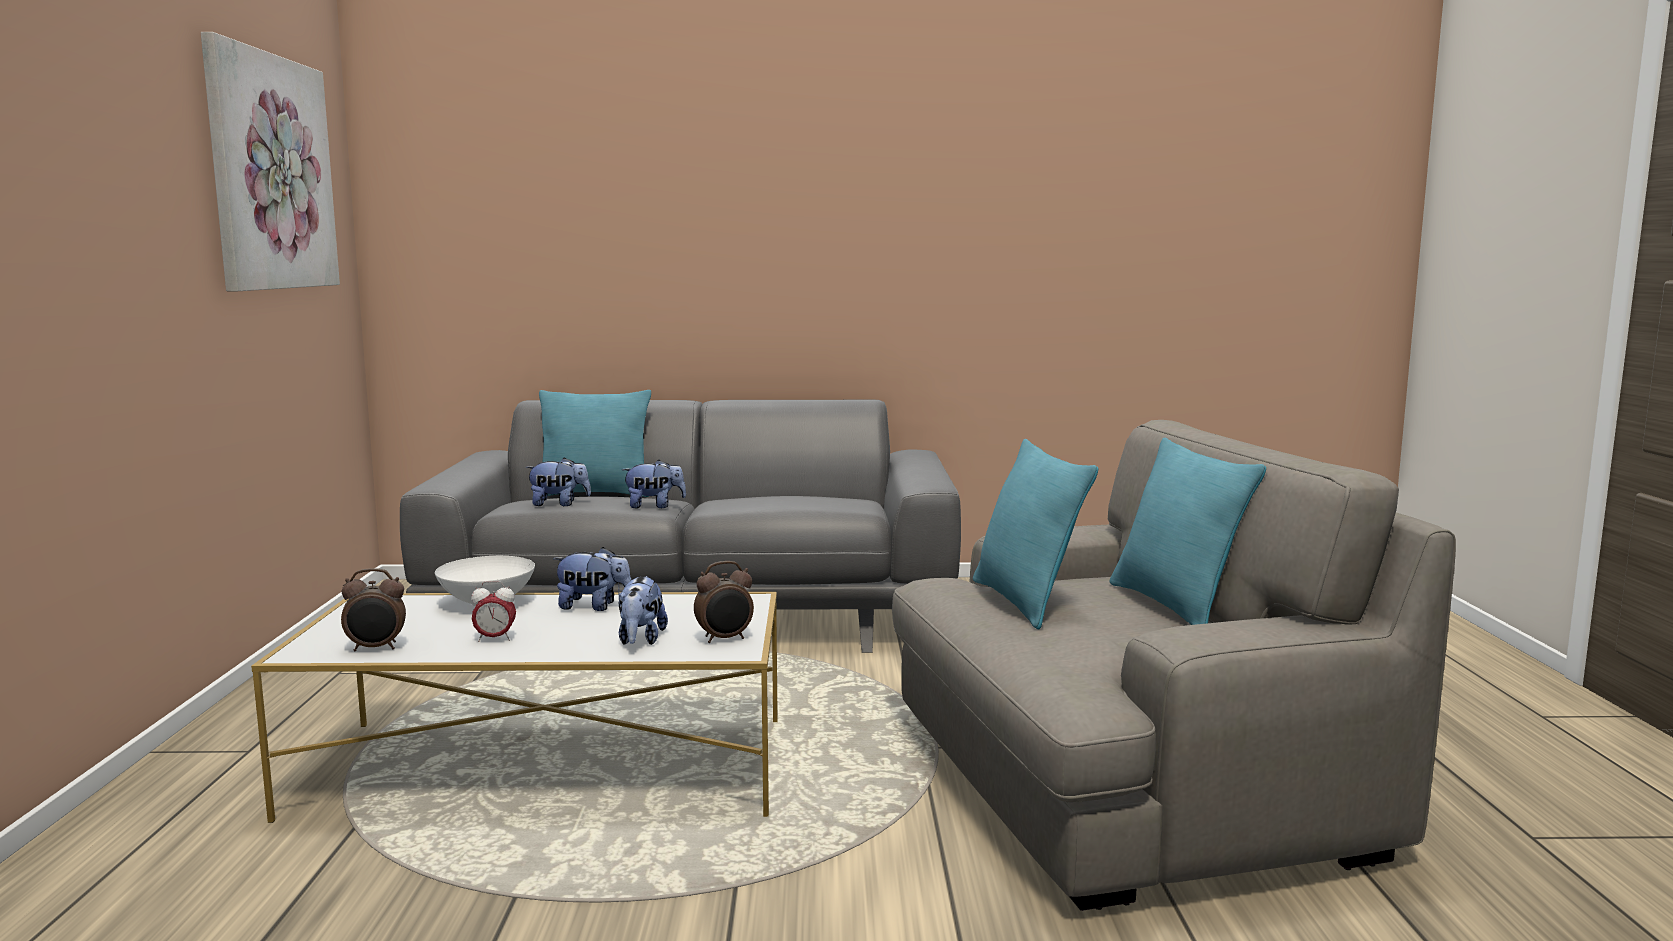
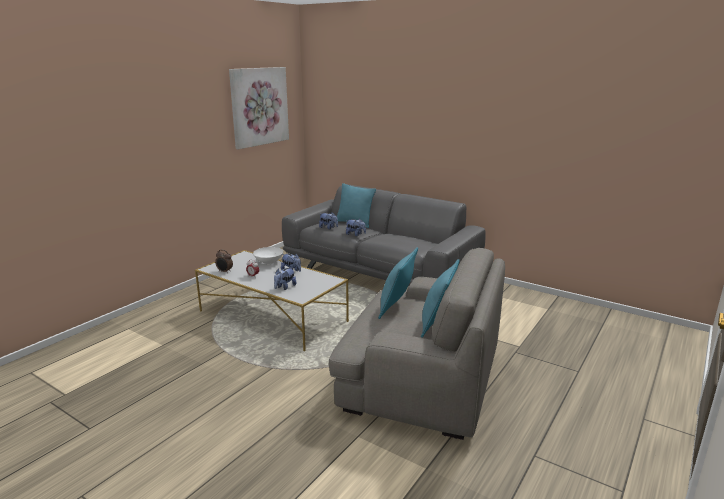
camera: 35 degrees right, 10 degrees up
alarm clock [694,561,754,643] -> none

